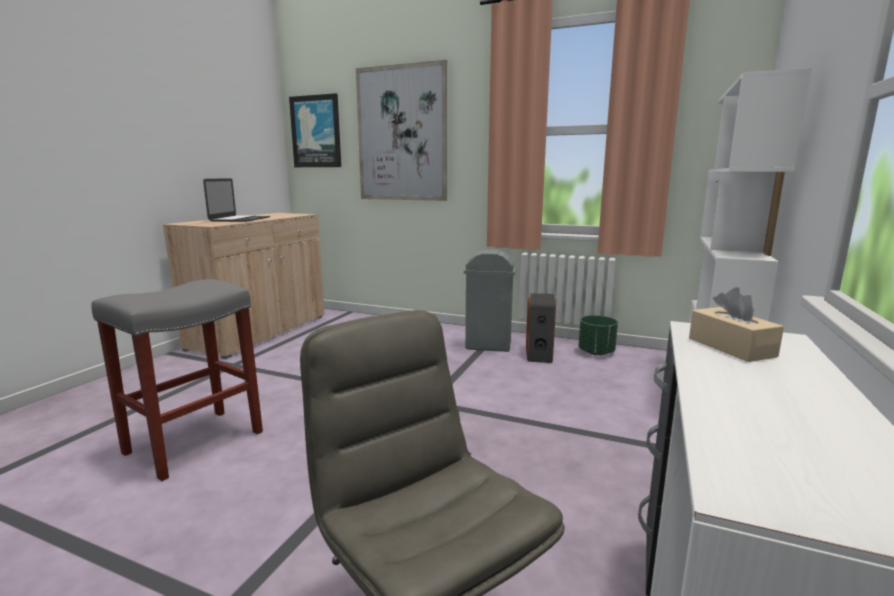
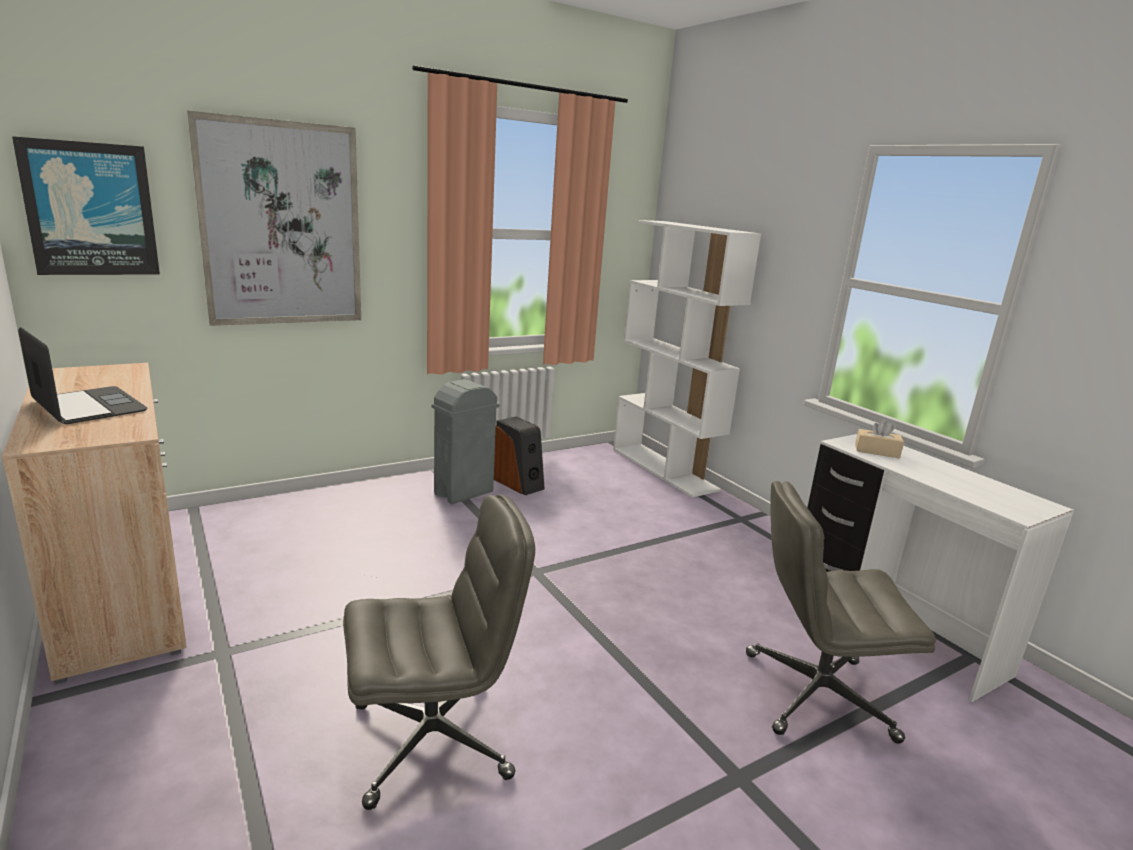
camera: 55 degrees left, 5 degrees up
grey stool [91,279,263,481] -> grey office chair [343,495,535,810]
green planter [579,315,618,355] -> none

